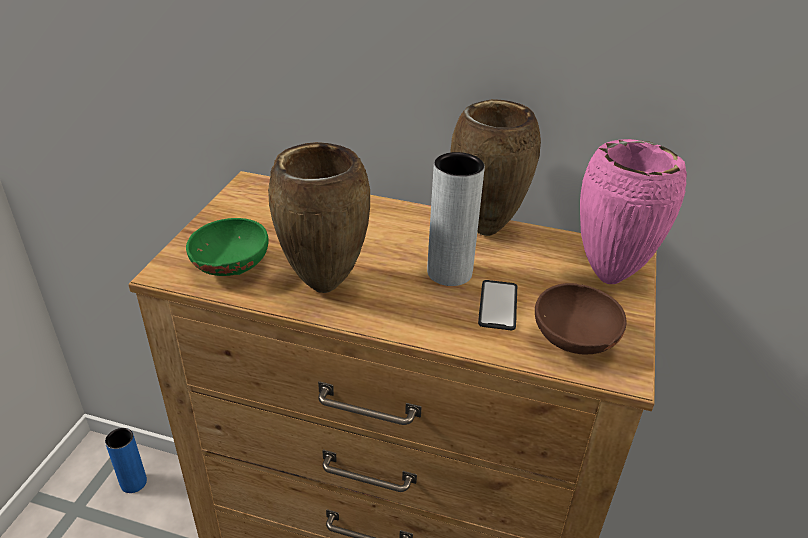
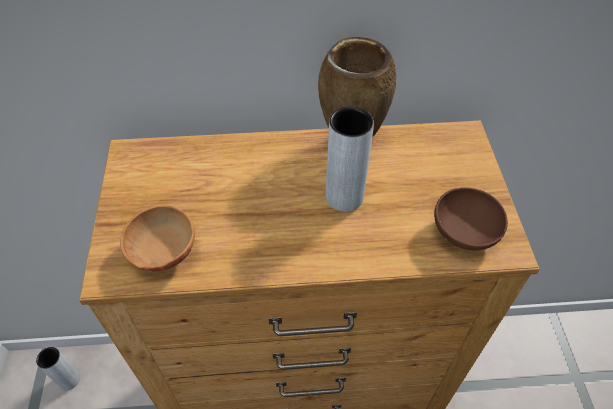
camera: 20 degrees left, 15 degrees up
blue vase [105,428,147,493] -> grey vase [36,347,80,390]
green bowl [186,218,269,276] -> brown bowl [120,205,195,272]
brown vase [268,142,370,293] -> none
phone [478,280,517,330] -> none
pink vase [580,139,687,284] -> none

